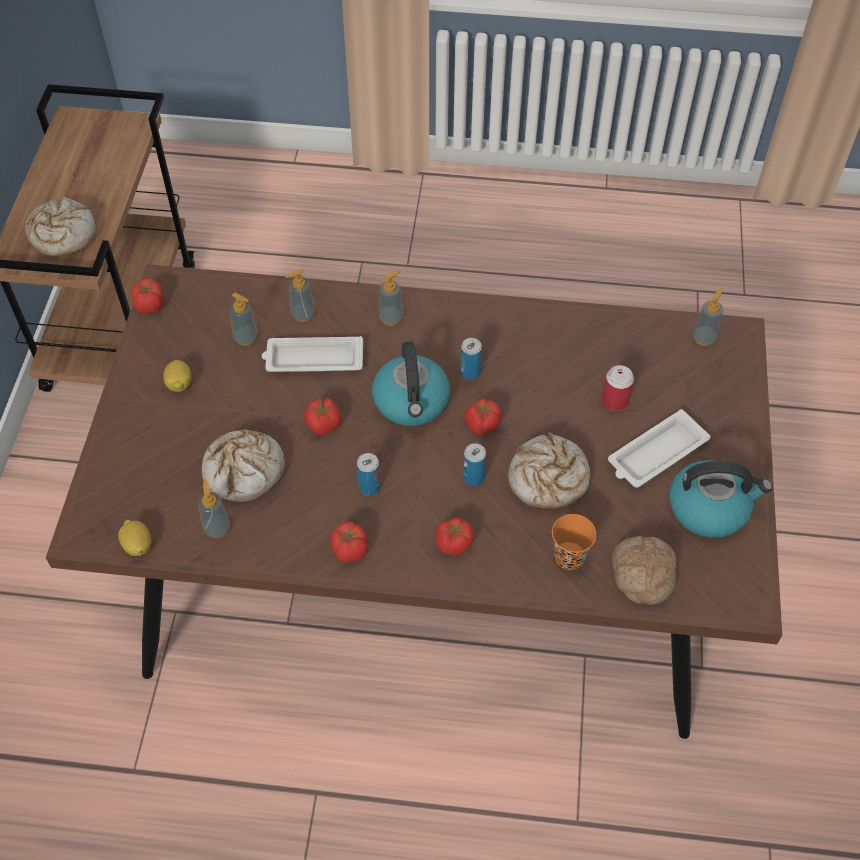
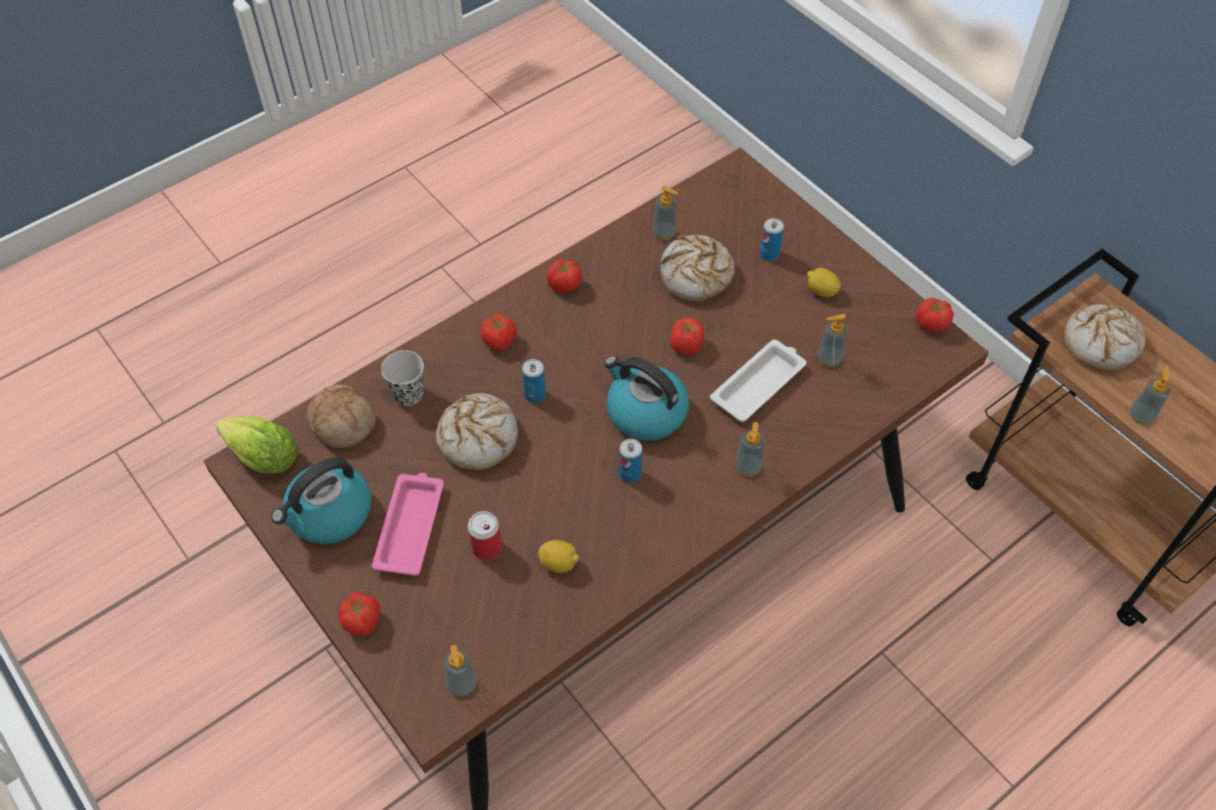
camera: 135 degrees right, 0 degrees up
lemon [118,520,152,556] -> lemon moved to [538,540,579,573]
soap dispenser [286,269,315,322] -> soap dispenser moved to [1130,365,1171,425]
can [357,453,380,496] -> can moved to [760,218,784,261]
tomato [464,398,502,435] -> tomato moved to [338,592,381,635]
orange cup [552,514,597,570] -> black cup [381,350,424,406]
white tray [608,409,711,488] -> pink tray [372,473,444,576]
none -> lettuce [215,416,298,473]

